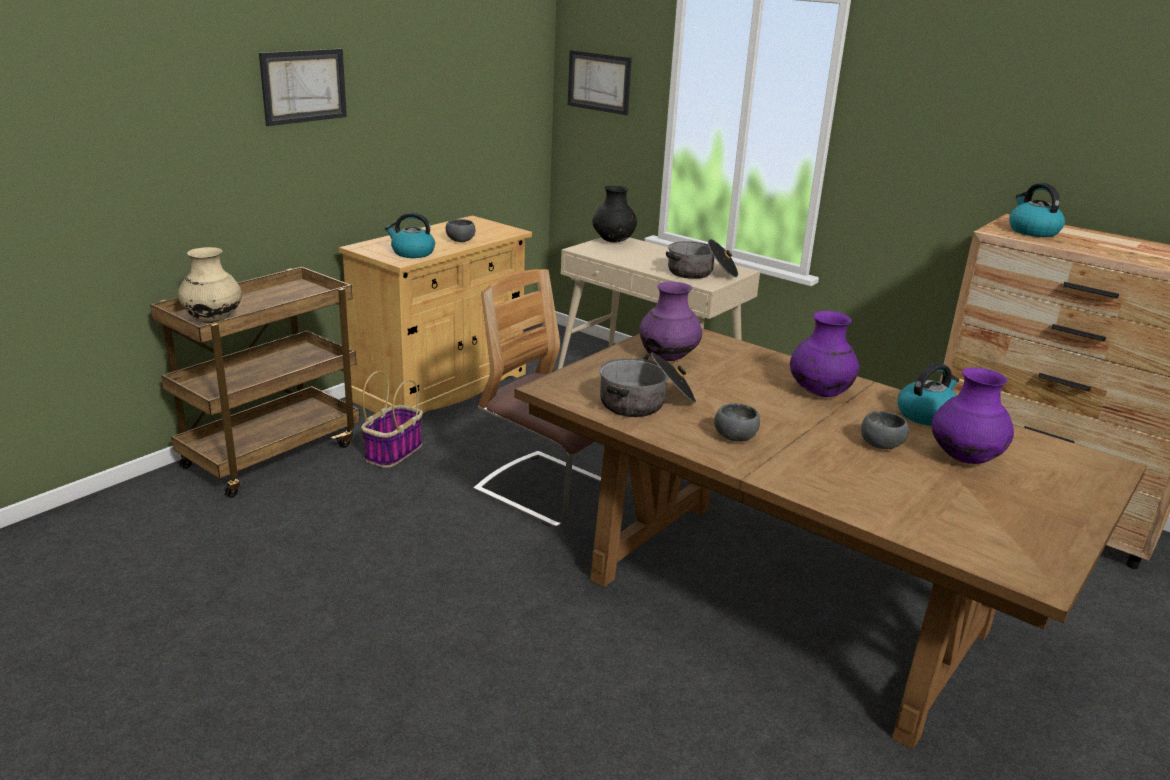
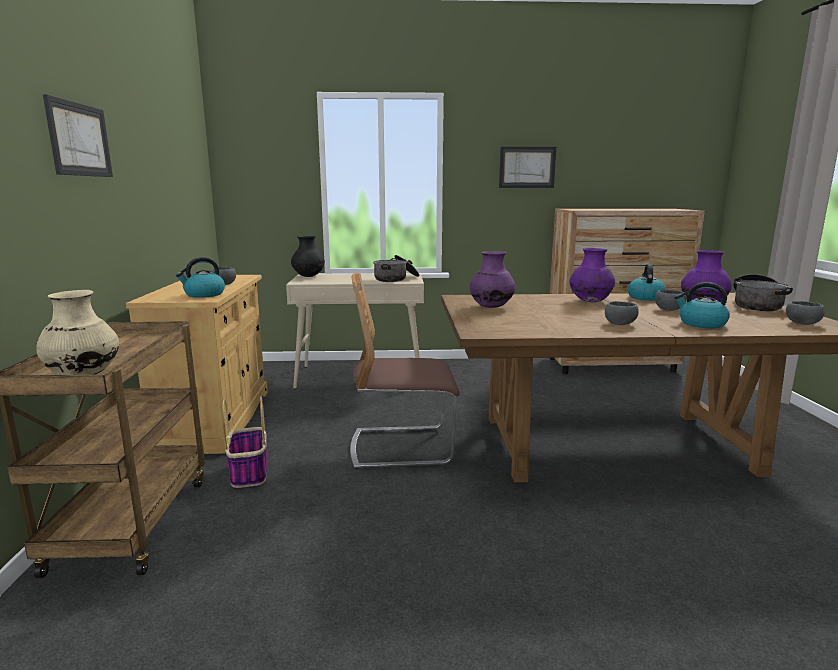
camera: 40 degrees left, 10 degrees down
picture [568,50,632,115] -> picture moved to [499,147,556,188]
cooking pot [600,353,696,417] -> cooking pot moved to [733,274,793,311]
kettle [1009,183,1065,237] -> kettle moved to [674,282,730,328]
none -> grey bowl [786,301,825,325]

